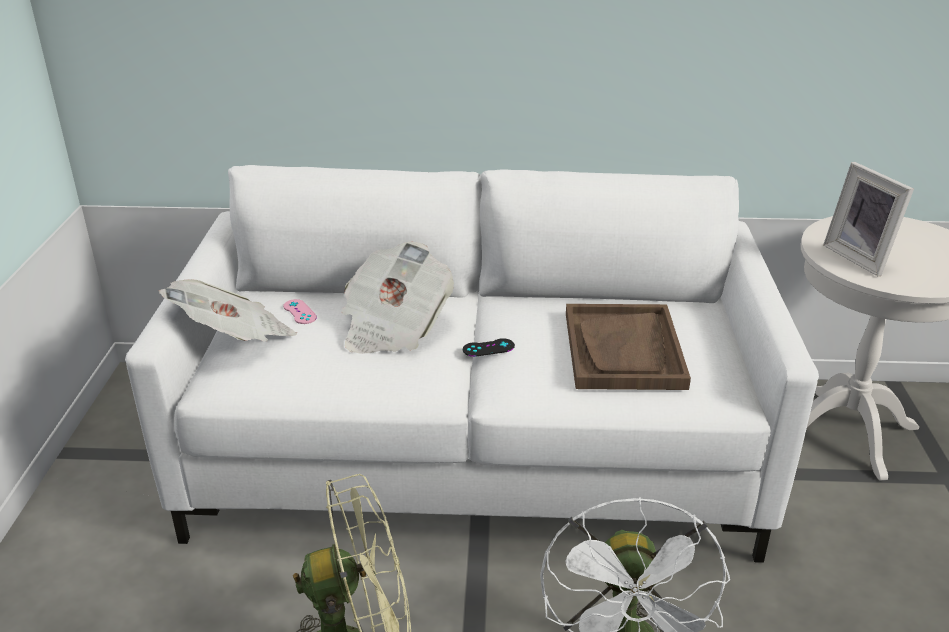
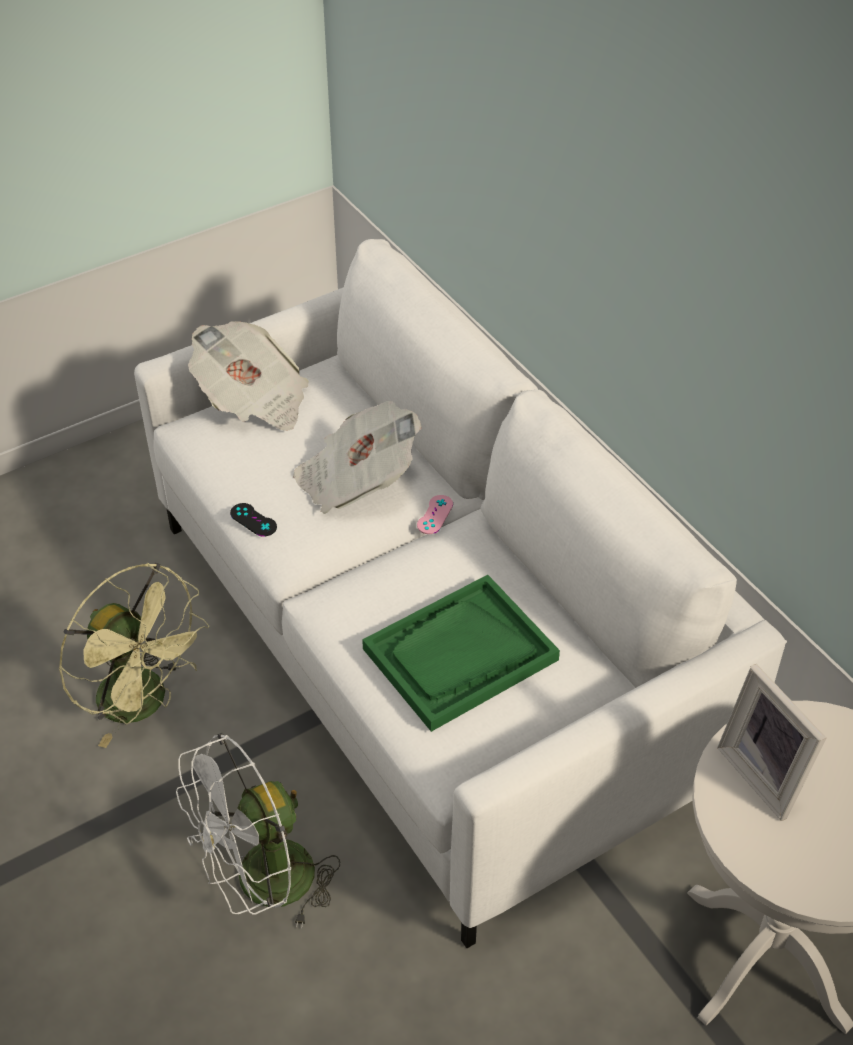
camera: 55 degrees right, 15 degrees up
pink game controller [283,299,317,324] -> pink game controller moved to [417,495,453,534]
black game controller [463,338,515,357] -> black game controller moved to [230,503,277,537]
brown tray [566,304,691,390] -> green tray [362,575,560,732]
picture frame [823,162,914,276] -> picture frame turned 60 degrees counterclockwise [717,664,826,821]

